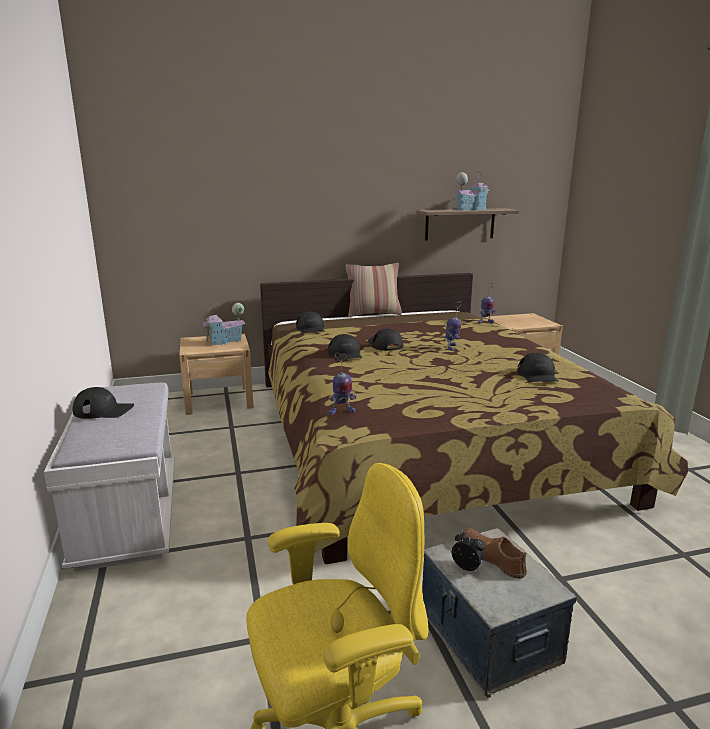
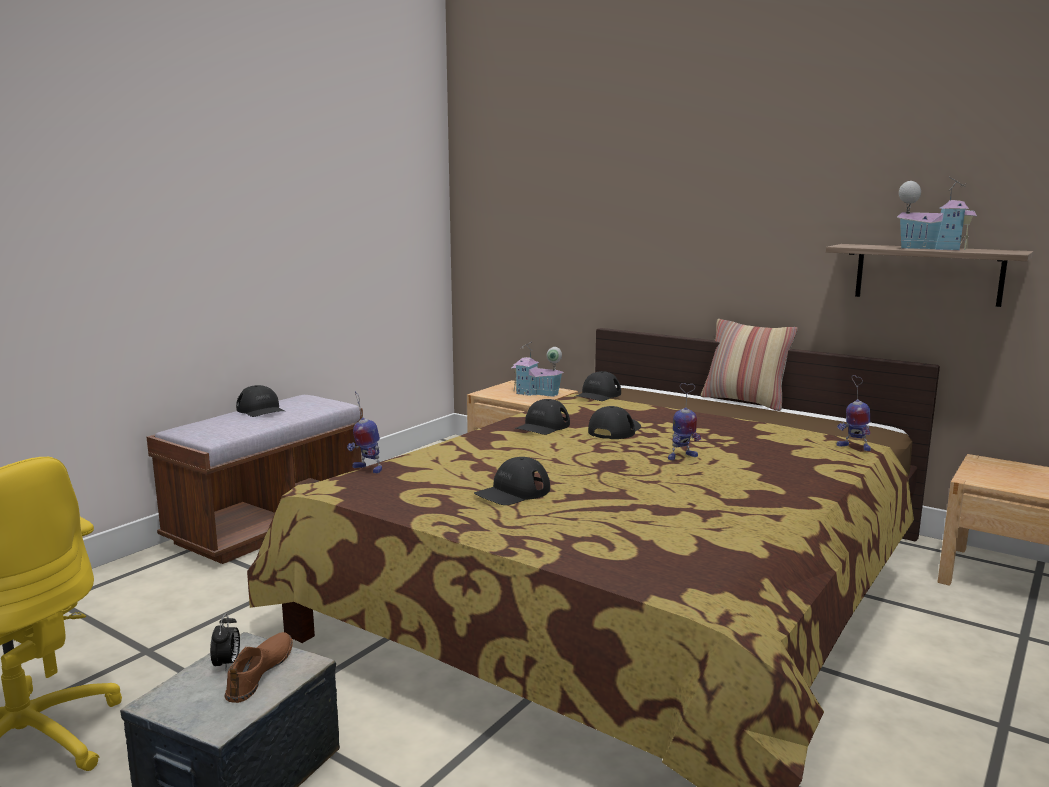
camera: 50 degrees right, 5 degrees down
white bench [44,383,175,572] -> brown bench [147,395,363,564]
black cap [517,353,558,382] -> black cap moved to [474,457,550,505]

